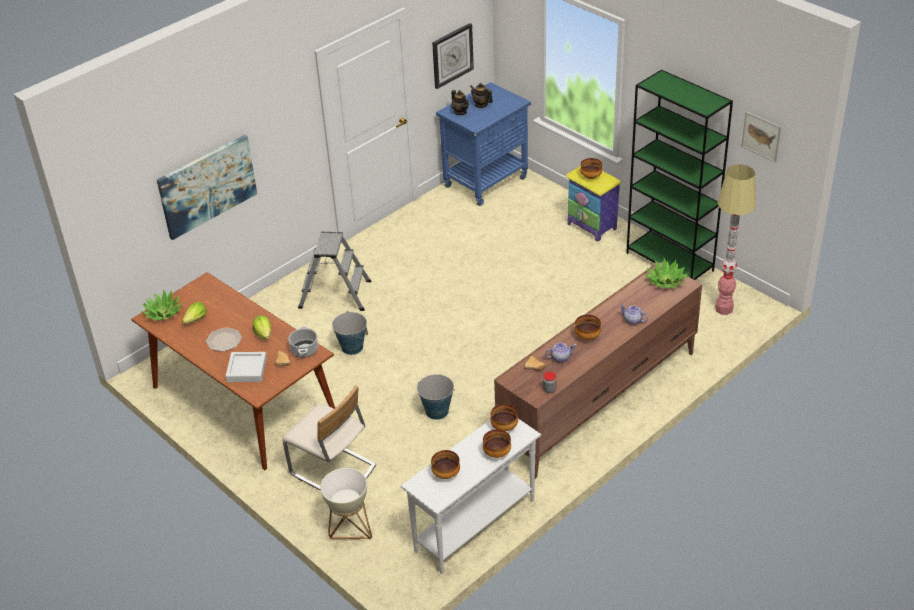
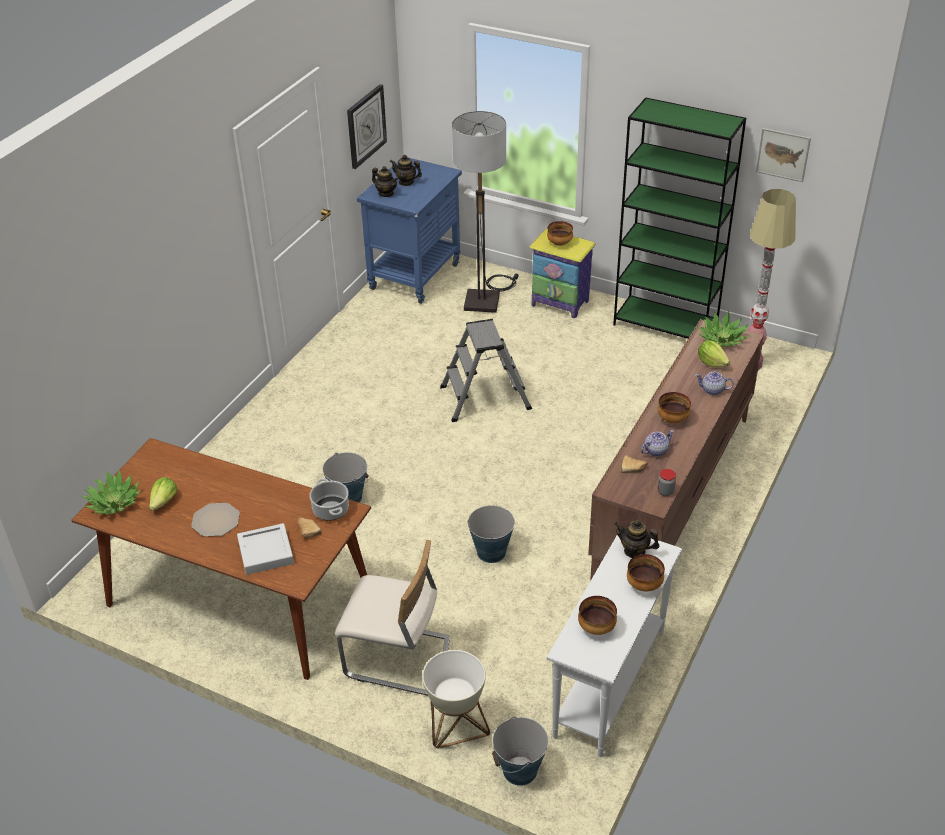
camera: 20 degrees left, 0 degrees up
picture [157,135,257,240] -> none
lettuce [253,315,271,340] -> lettuce moved to [698,340,730,367]
grey step ladder [298,232,371,311] -> grey step ladder moved to [440,319,532,422]
bowl [490,404,518,431] -> teapot [614,520,660,558]
none -> floor lamp [452,111,519,313]
none -> bucket [492,716,549,786]

